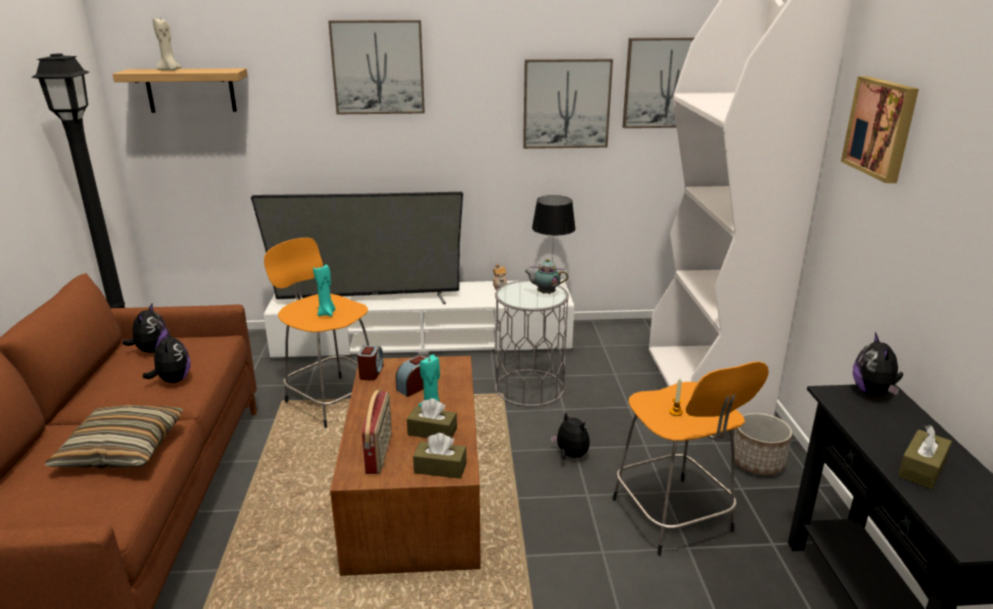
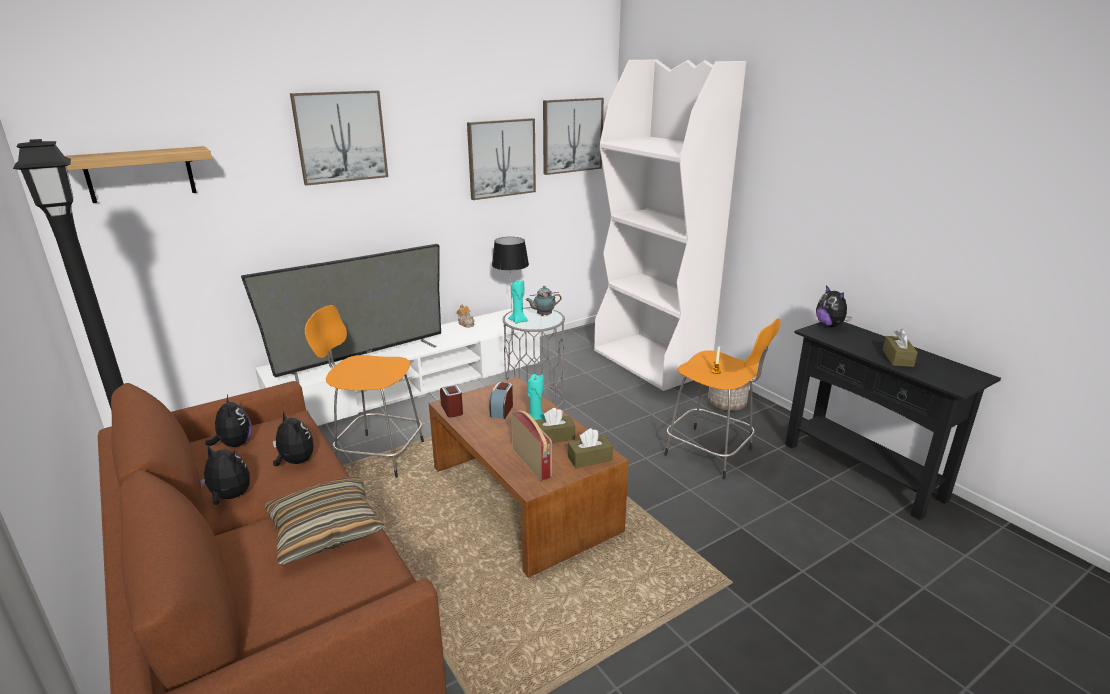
camera: 30 degrees left, 0 degrees up
beige candle [153,17,181,70] -> none
turquoise candle [313,265,336,316] -> turquoise candle moved to [508,280,528,324]
plush toy [551,411,590,459] -> plush toy moved to [200,446,250,505]
picture [841,76,919,183] -> none

